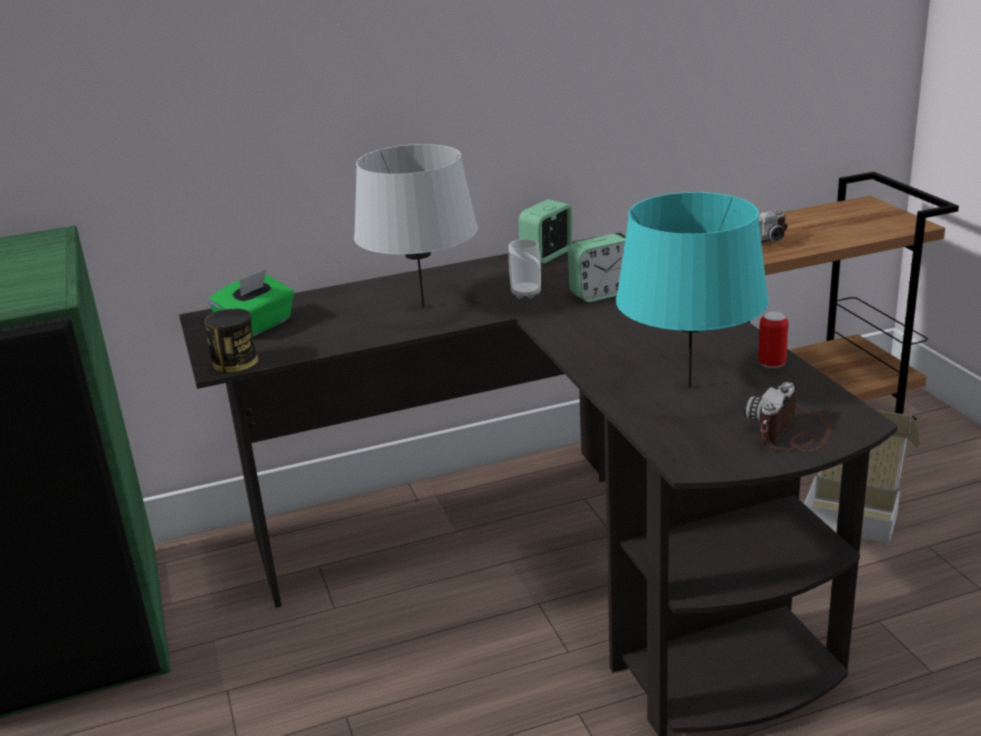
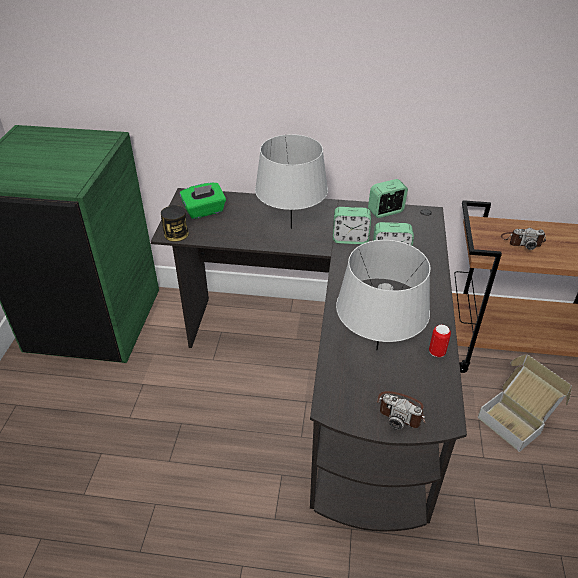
camera: 25 degrees right, 15 degrees up
cup [508,239,541,299] -> alarm clock [333,207,371,244]
turquoise table lamp [616,192,769,388] -> grey table lamp [336,240,430,350]
camera [744,382,831,451] -> camera turned 120 degrees counterclockwise [376,391,426,430]

